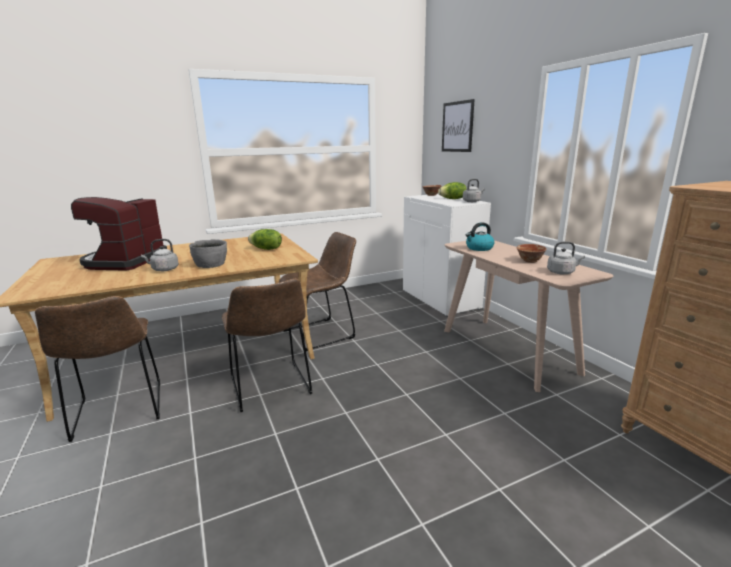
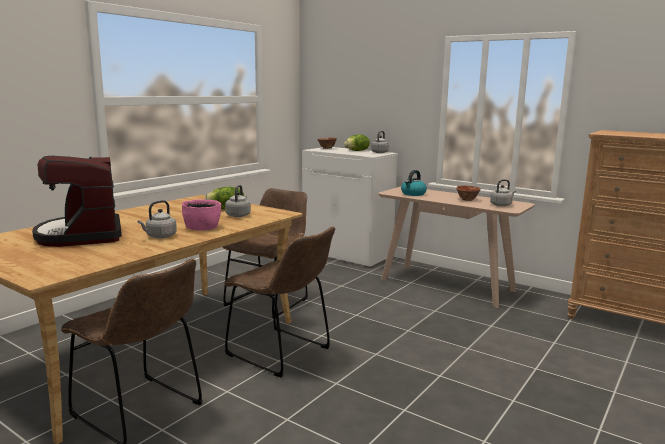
camera: 30 degrees left, 5 degrees down
grey bowl [189,239,227,268] -> pink bowl [182,199,221,231]
picture [442,99,475,152] -> none
none -> grey kettle [225,185,251,217]

